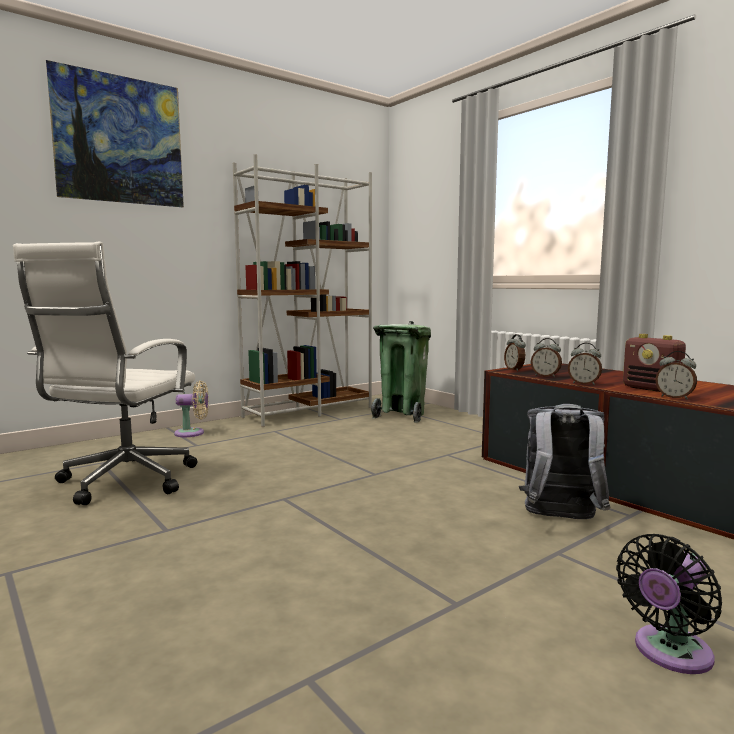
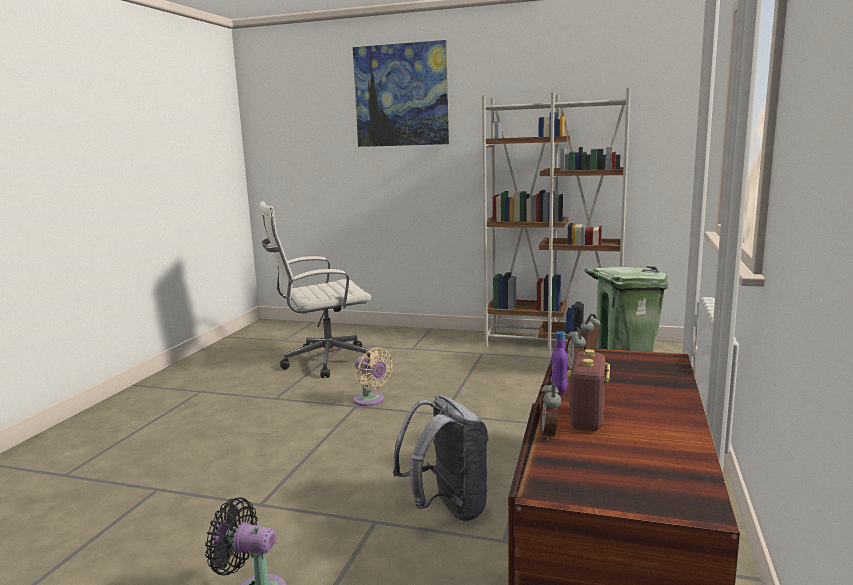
camera: 55 degrees right, 5 degrees up
beige fan [174,381,209,437] -> beige fan moved to [353,347,393,406]
alarm clock [568,343,602,385] -> purple bottle [552,331,568,393]

